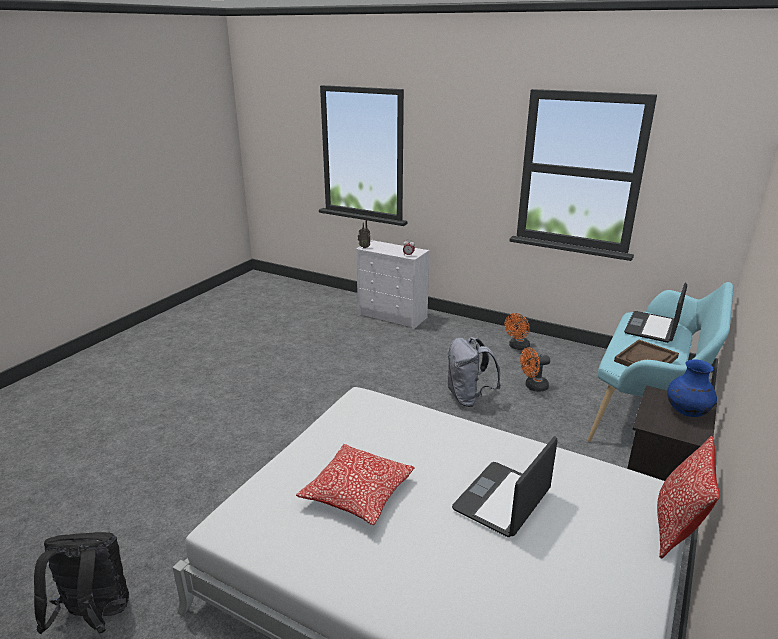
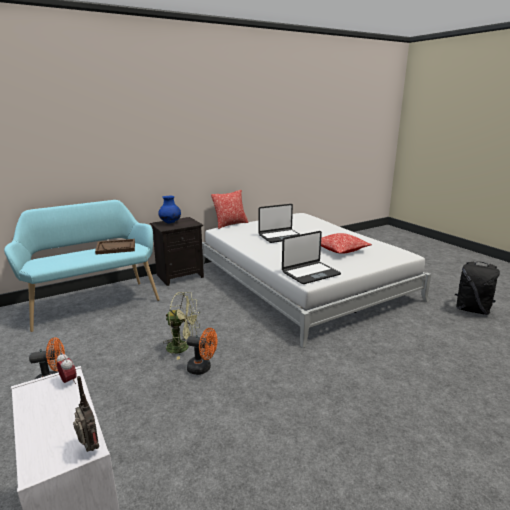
camera: 150 degrees left, 5 degrees down
grey backpack [447,337,501,407] -> green fan [164,292,200,360]
orange fan [520,347,550,392] -> orange fan moved to [187,328,217,375]
laptop [624,283,687,343] -> laptop moved to [282,231,341,284]

